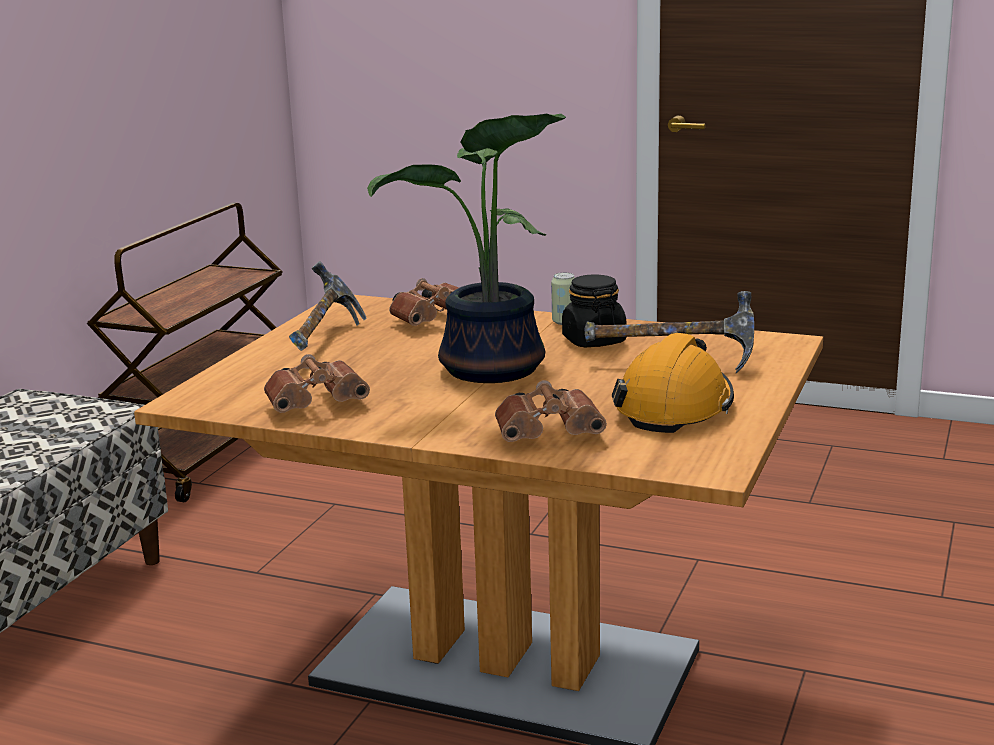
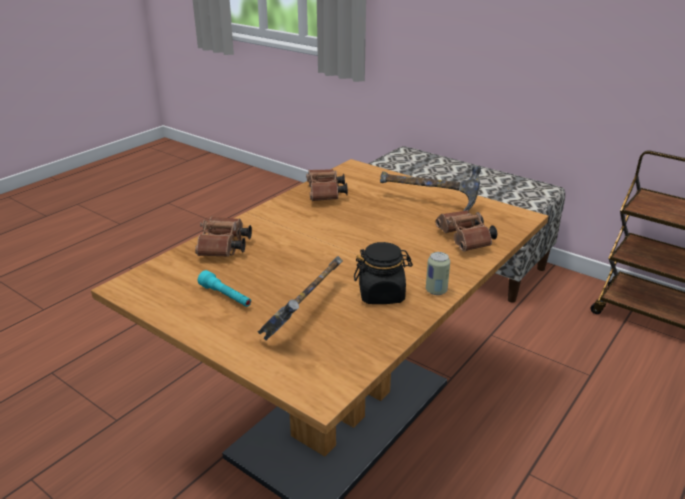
camera: 105 degrees right, 10 degrees up
potted plant [367,114,566,383] -> none
orange hard hat [612,333,734,433] -> turquoise flashlight [198,270,251,307]

